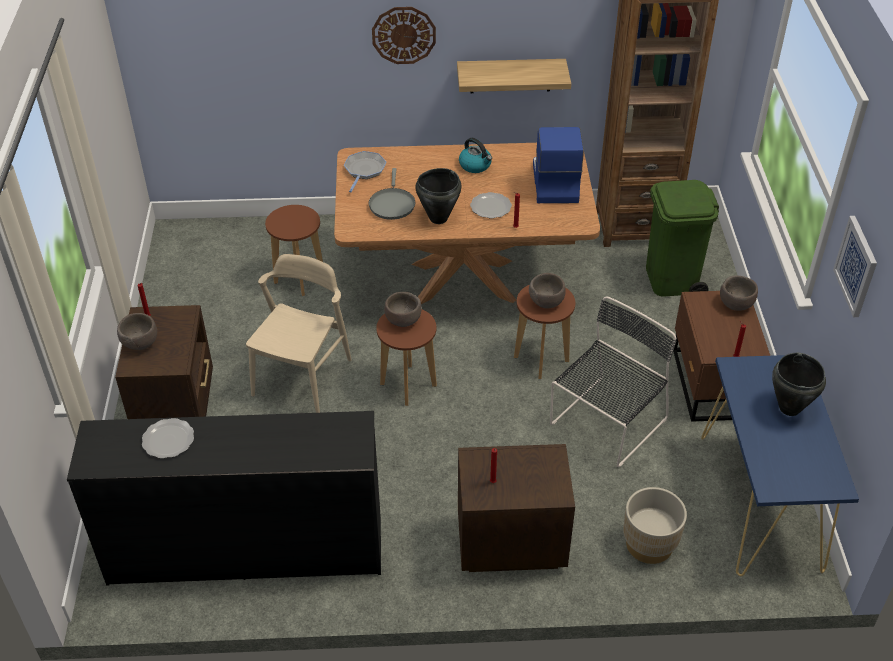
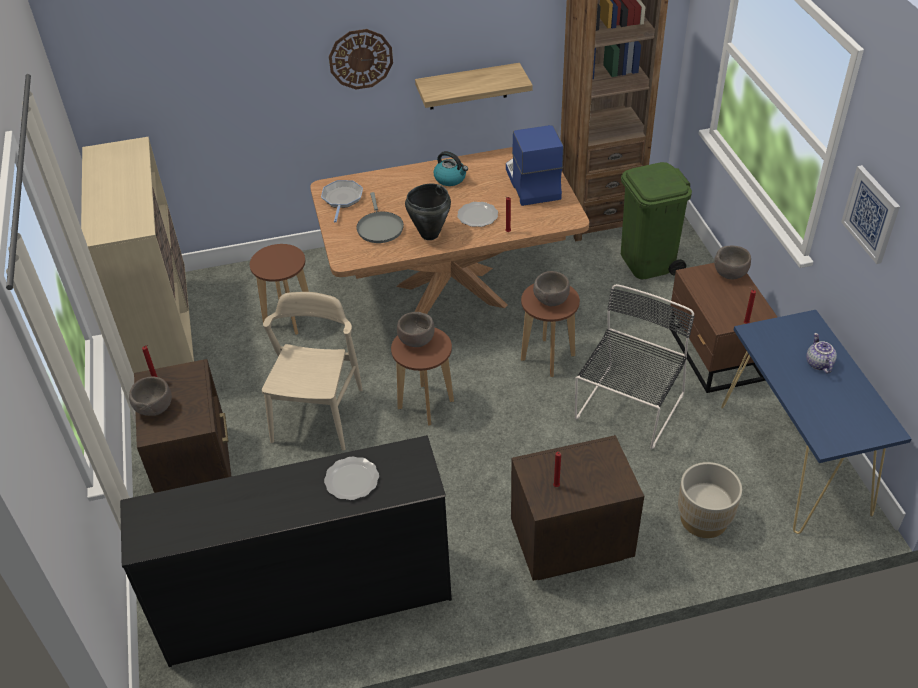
camera: 10 degrees left, 0 degrees up
plate [142,418,194,459] -> plate moved to [324,457,379,500]
black cooking pot [772,353,826,416] -> teapot [806,333,837,373]
none -> beige cabinet [81,137,194,373]

